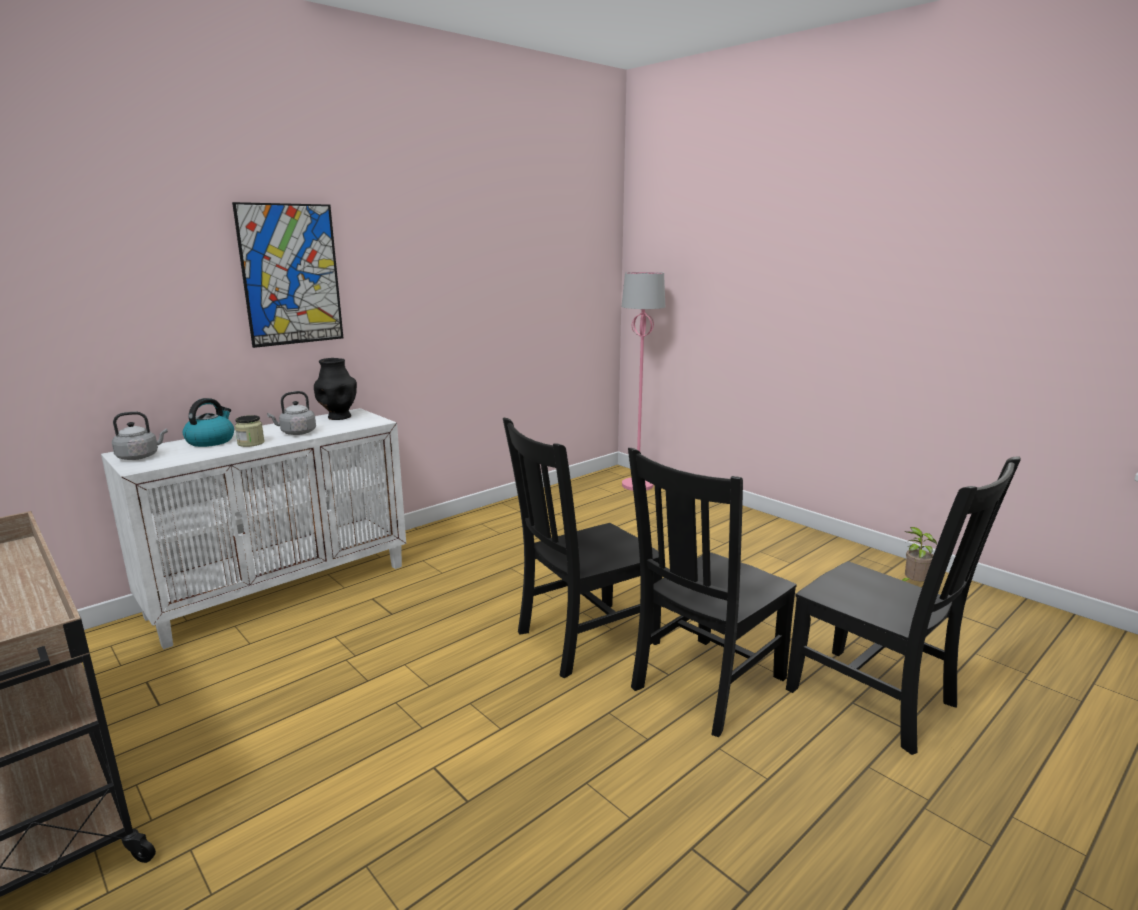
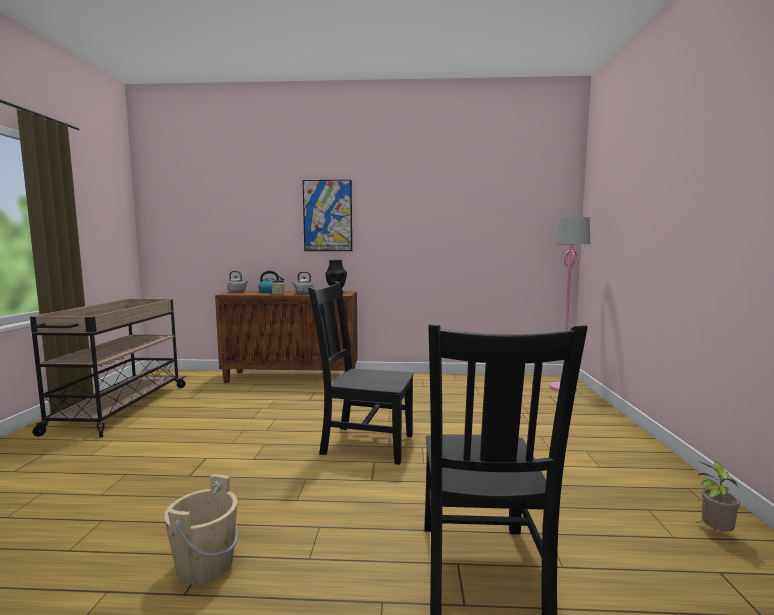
camera: 45 degrees right, 10 degrees down
white cabinet [101,408,406,650] -> brown cabinet [215,291,358,383]
black chair [628,448,797,737] -> none
none -> beige bucket [164,474,239,585]

